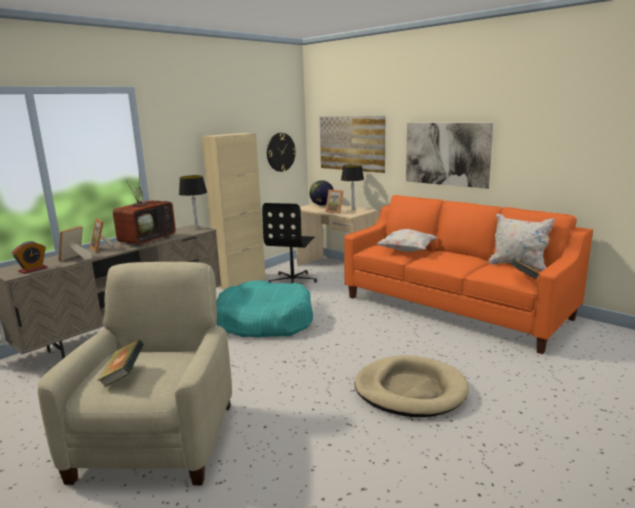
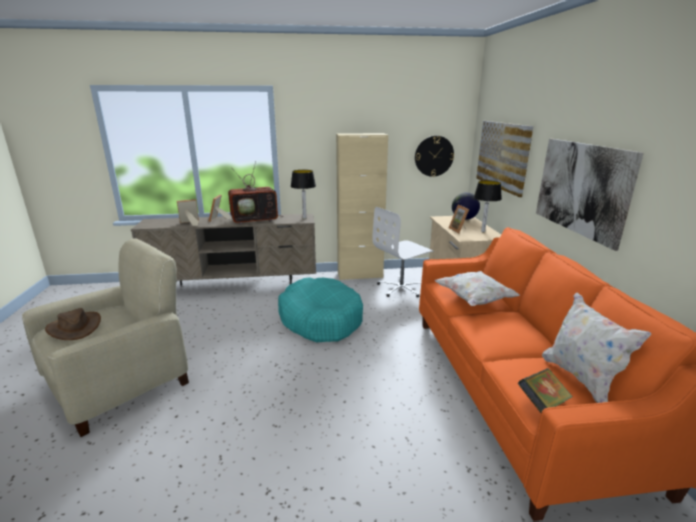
camera: 40 degrees right, 5 degrees up
alarm clock [12,241,47,274] -> none
book [97,340,144,387] -> brown hat [45,308,101,340]
black office chair [262,203,317,283] -> white office chair [372,207,433,298]
beige dog bed [355,355,469,417] -> none

